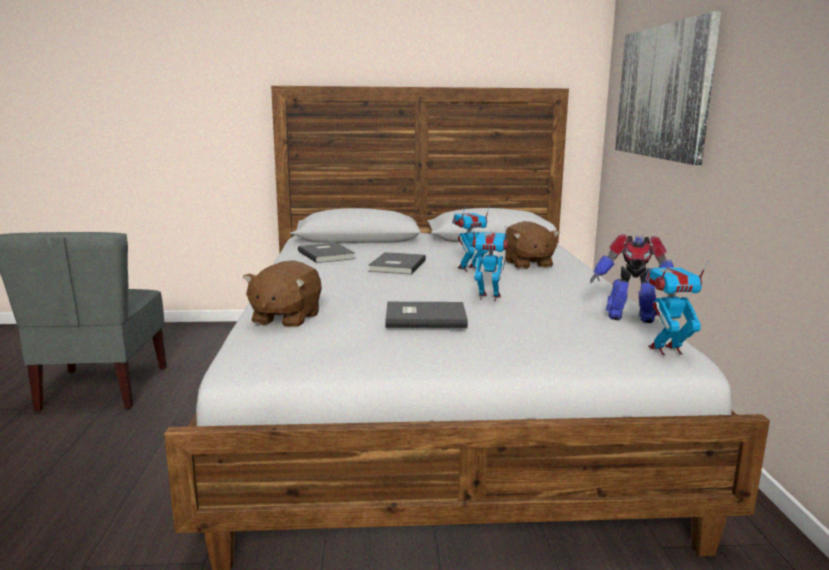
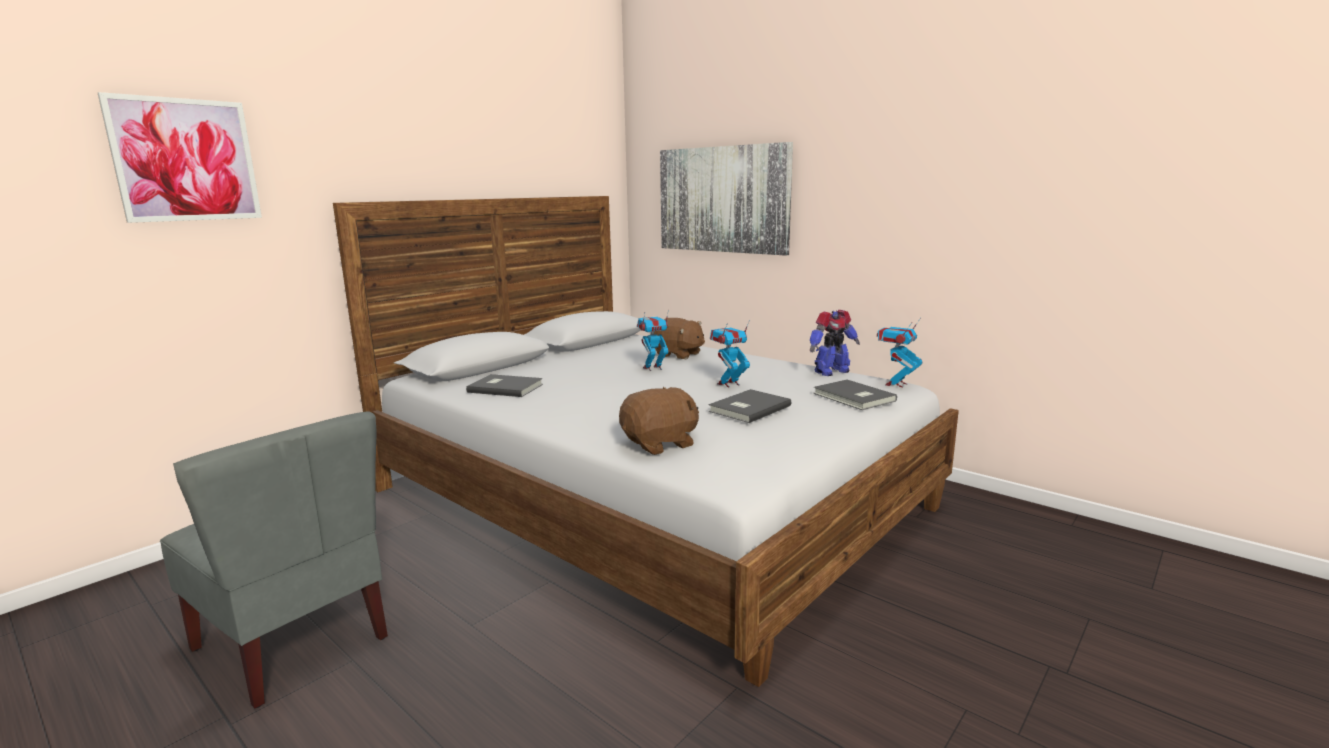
camera: 45 degrees left, 0 degrees up
brown plush toy [243,260,322,327] -> brown plush toy turned 90 degrees counterclockwise [619,387,699,455]
grey book [368,252,426,275] -> grey book moved to [813,379,897,410]
toy robot [452,205,490,272] -> toy robot turned 45 degrees clockwise [637,310,669,371]
none -> picture [98,92,262,223]

